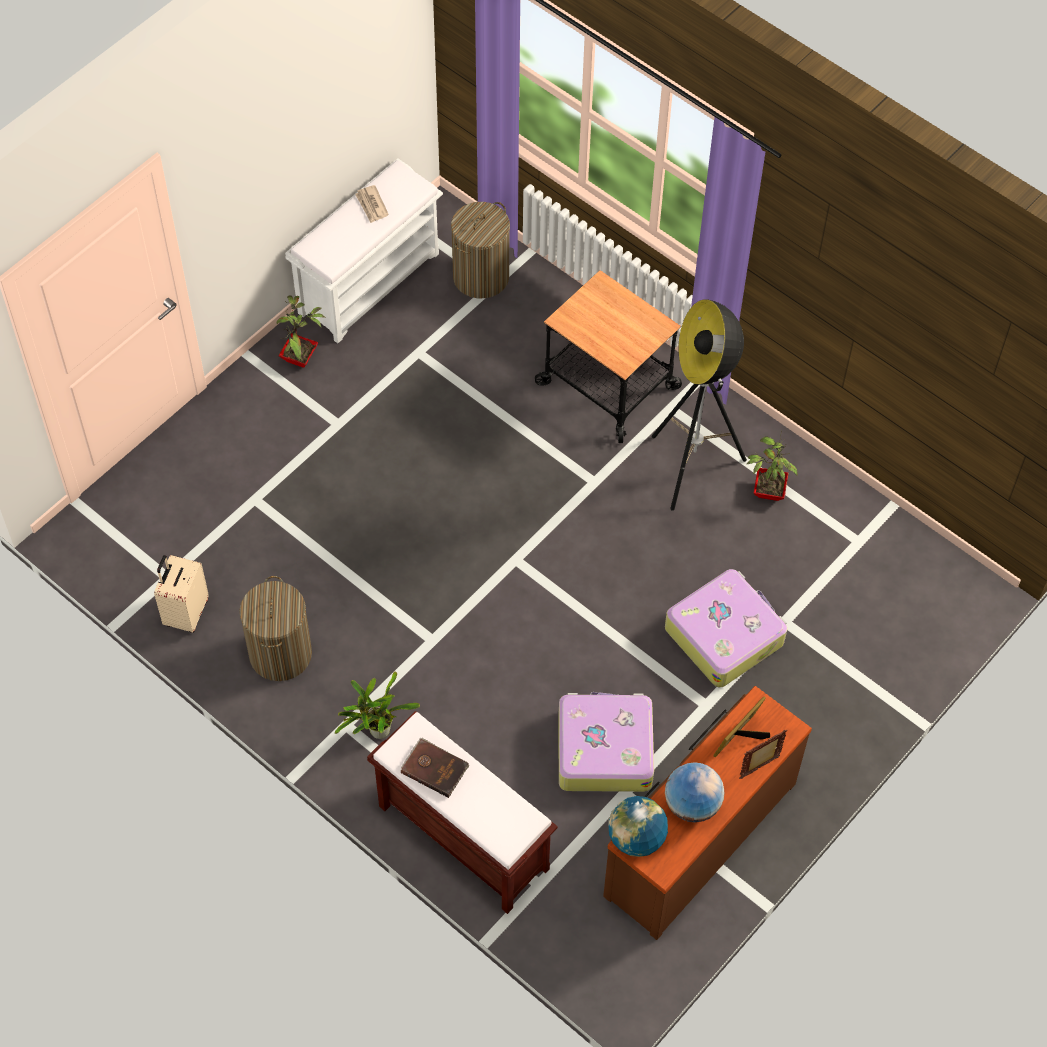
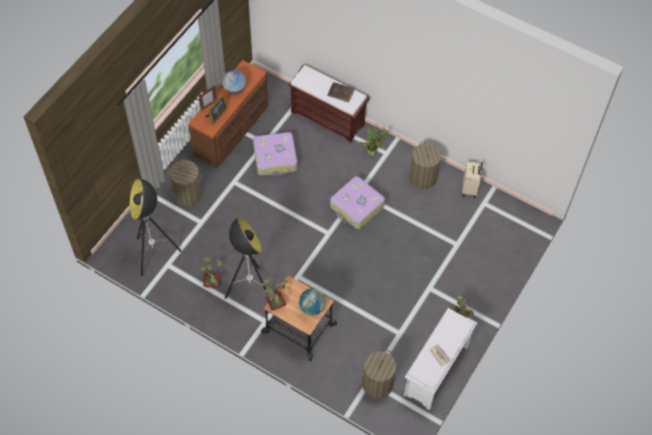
camera: 170 degrees right, 0 degrees up
globe [608,796,668,857] -> globe moved to [299,288,326,315]
suitcase [665,569,787,687] -> suitcase moved to [330,176,385,229]
none -> floor lamp [130,179,181,276]
none -> laundry basket [167,160,202,206]
none -> potted plant [259,279,287,311]

